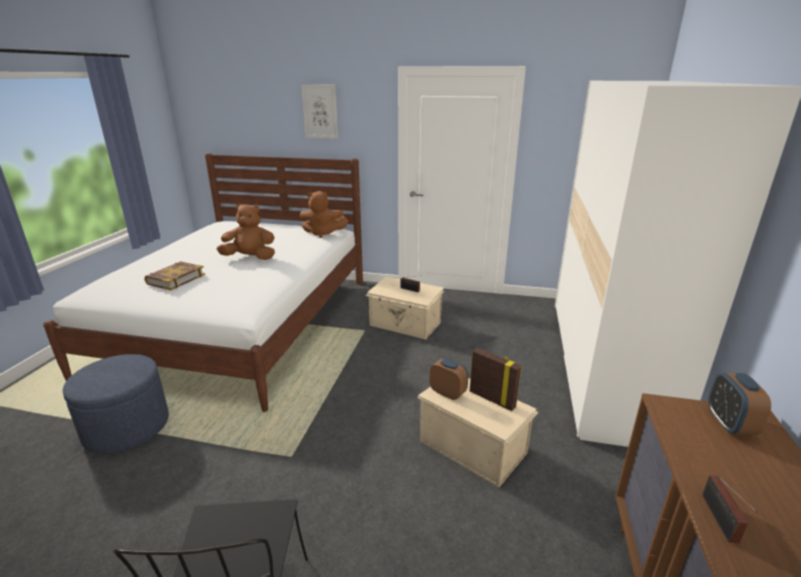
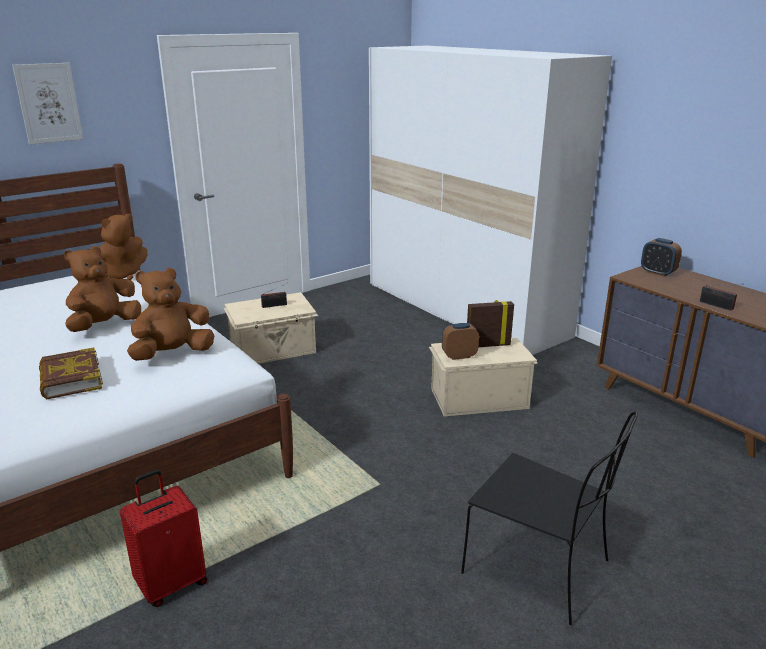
camera: 50 degrees left, 0 degrees up
blue ottoman [62,354,169,454] -> red suitcase [120,470,207,607]
none -> brown plush toy [127,268,214,361]

